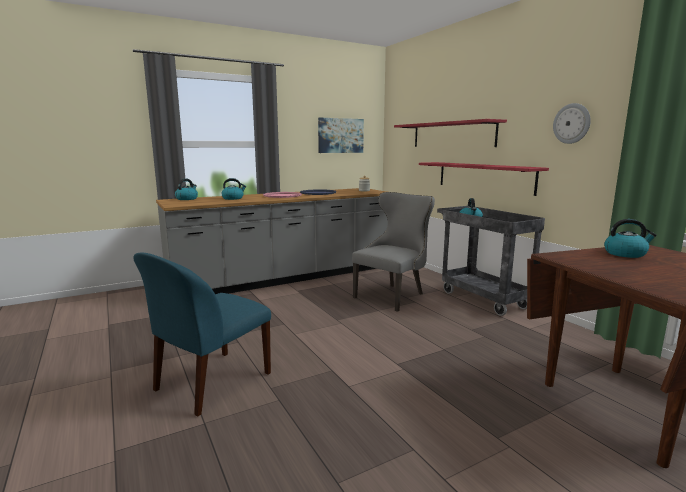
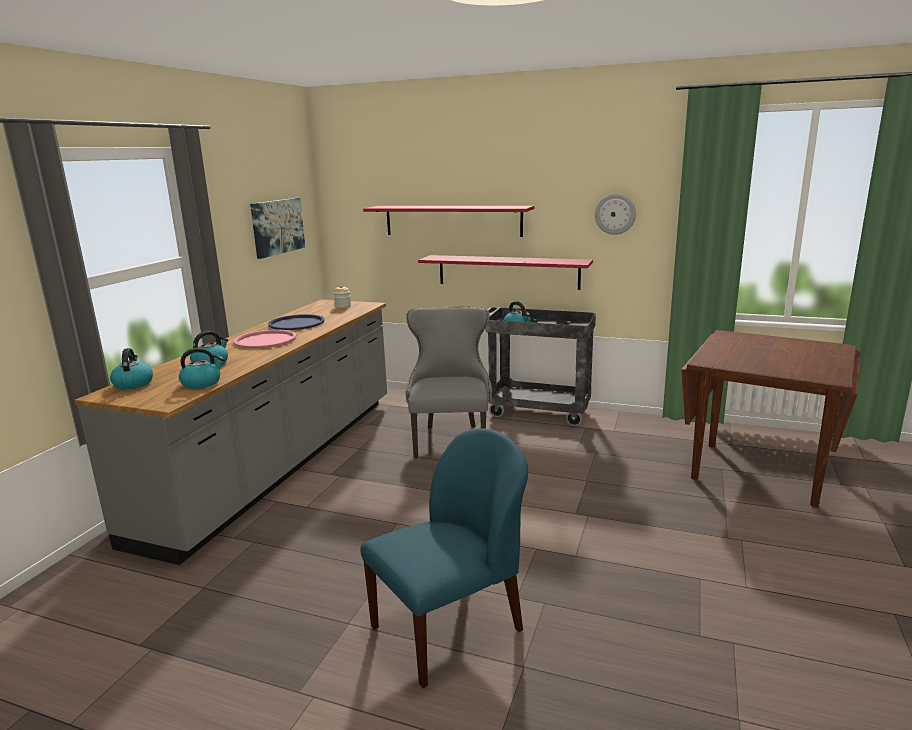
camera: 40 degrees left, 5 degrees up
blue chair [133,253,271,417] -> blue chair turned 120 degrees counterclockwise [360,428,528,688]
kettle [604,219,657,258] -> kettle moved to [179,348,225,389]

